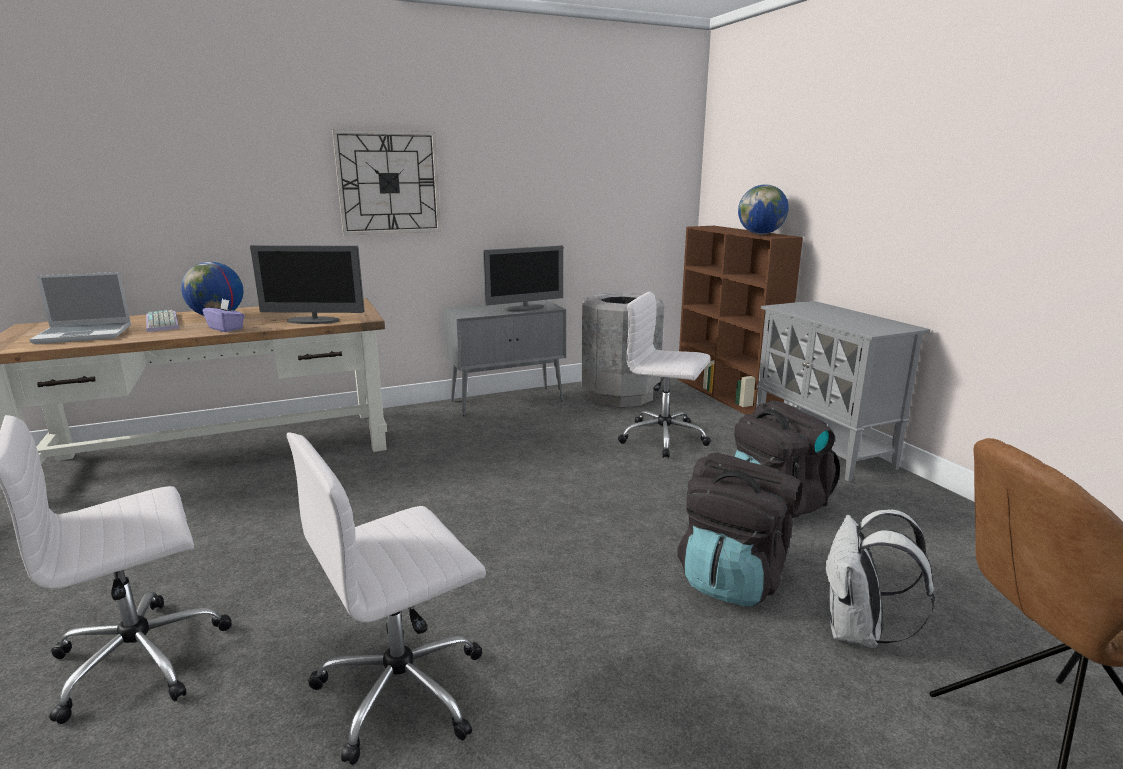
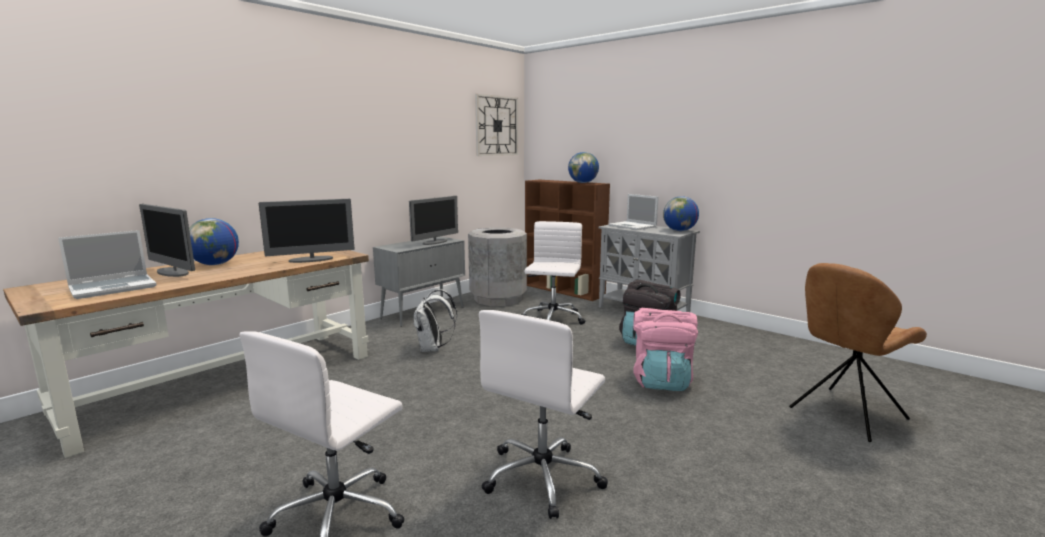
camera: 25 degrees left, 5 degrees down
keyboard [146,310,179,332] -> monitor [139,204,195,277]
purple tissue box [203,299,245,332] -> none
wall clock [332,130,441,235] -> wall clock moved to [475,94,518,156]
white office chair [618,291,711,458] -> white office chair turned 105 degrees clockwise [521,221,585,325]
black backpack [677,453,802,607] -> pink backpack [633,308,698,391]
white backpack [823,509,935,648] -> white backpack moved to [413,289,457,352]
none -> laptop [608,194,659,230]
none -> globe [663,196,699,231]

